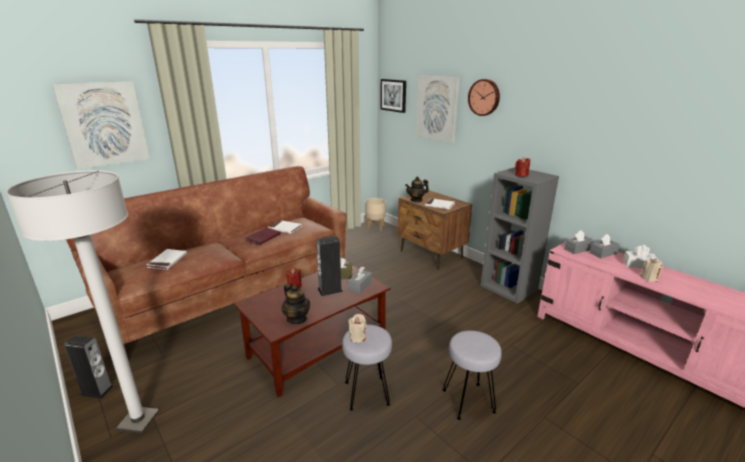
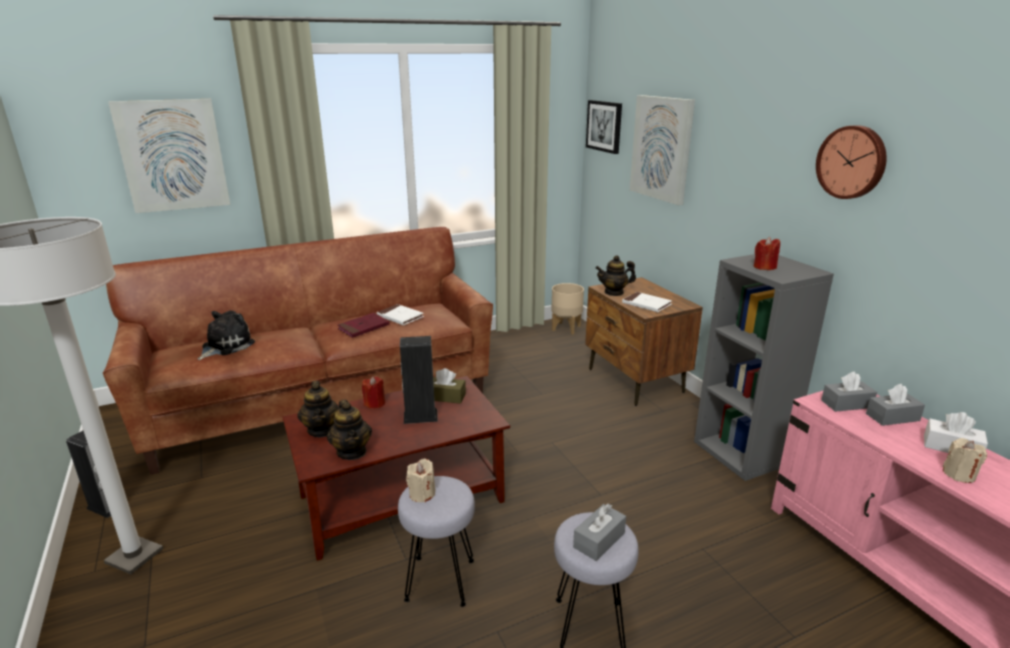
camera: 15 degrees right, 0 degrees up
white book [147,249,187,270] -> plush toy [198,310,255,360]
grey tissue box [348,267,372,294] -> grey tissue box moved to [573,503,626,561]
wall clock [468,79,500,116] -> wall clock moved to [816,125,887,199]
none -> teapot [297,381,340,438]

